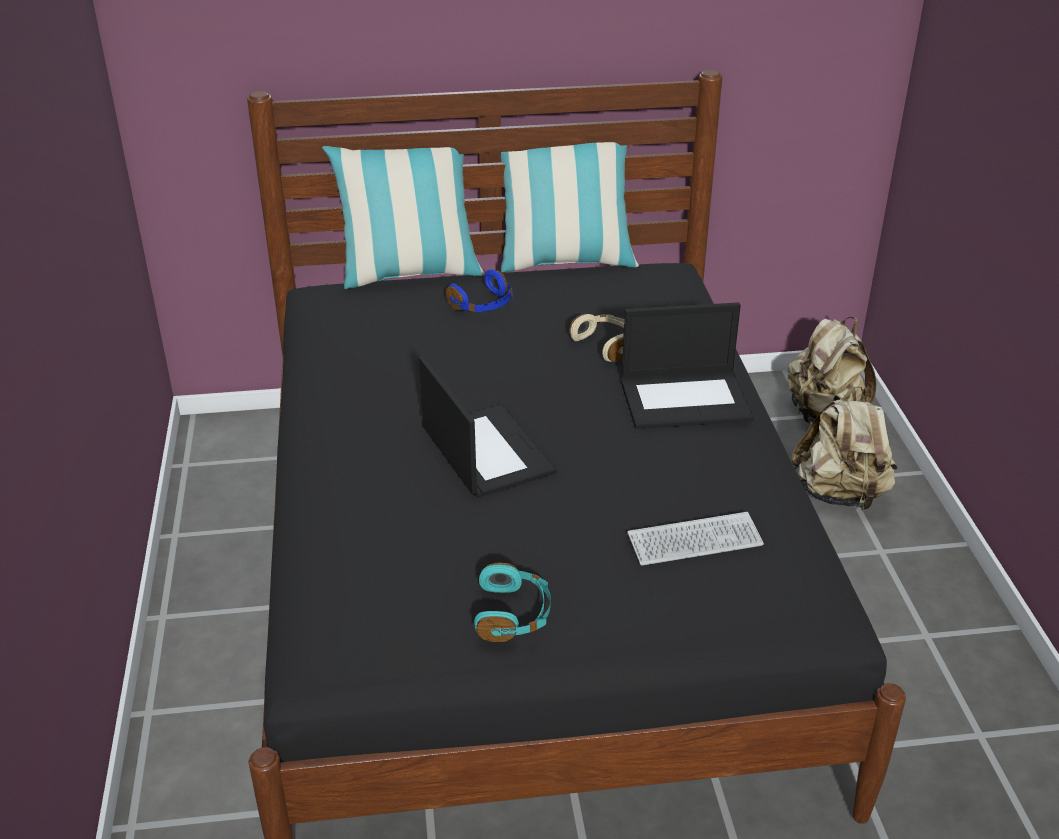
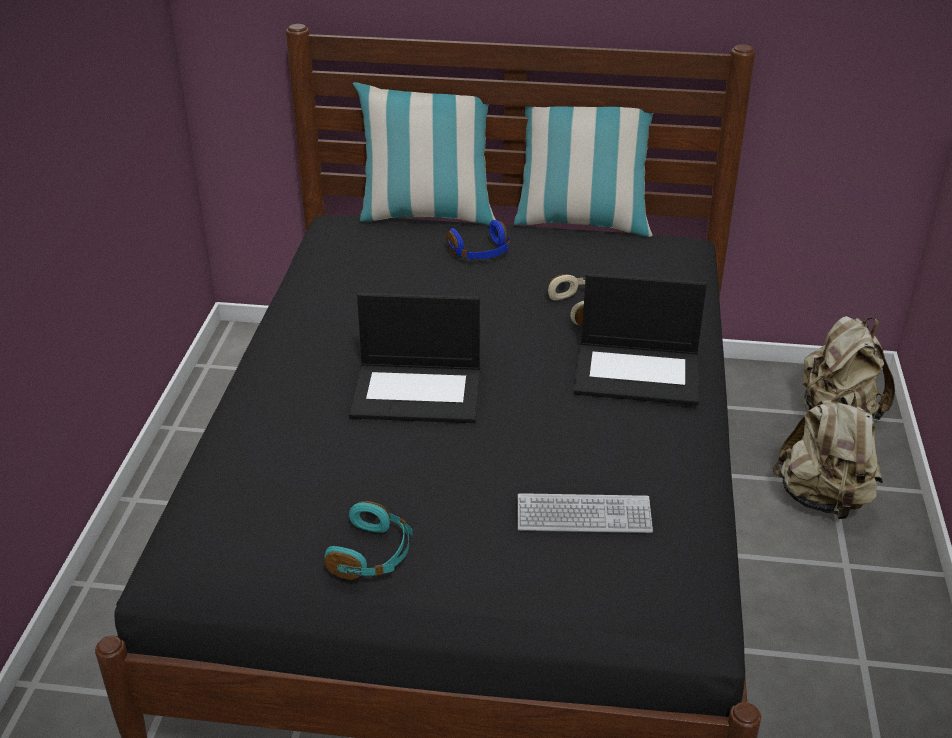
camera: 15 degrees right, 0 degrees up
laptop [419,356,557,498] -> laptop turned 105 degrees clockwise [349,293,480,423]

